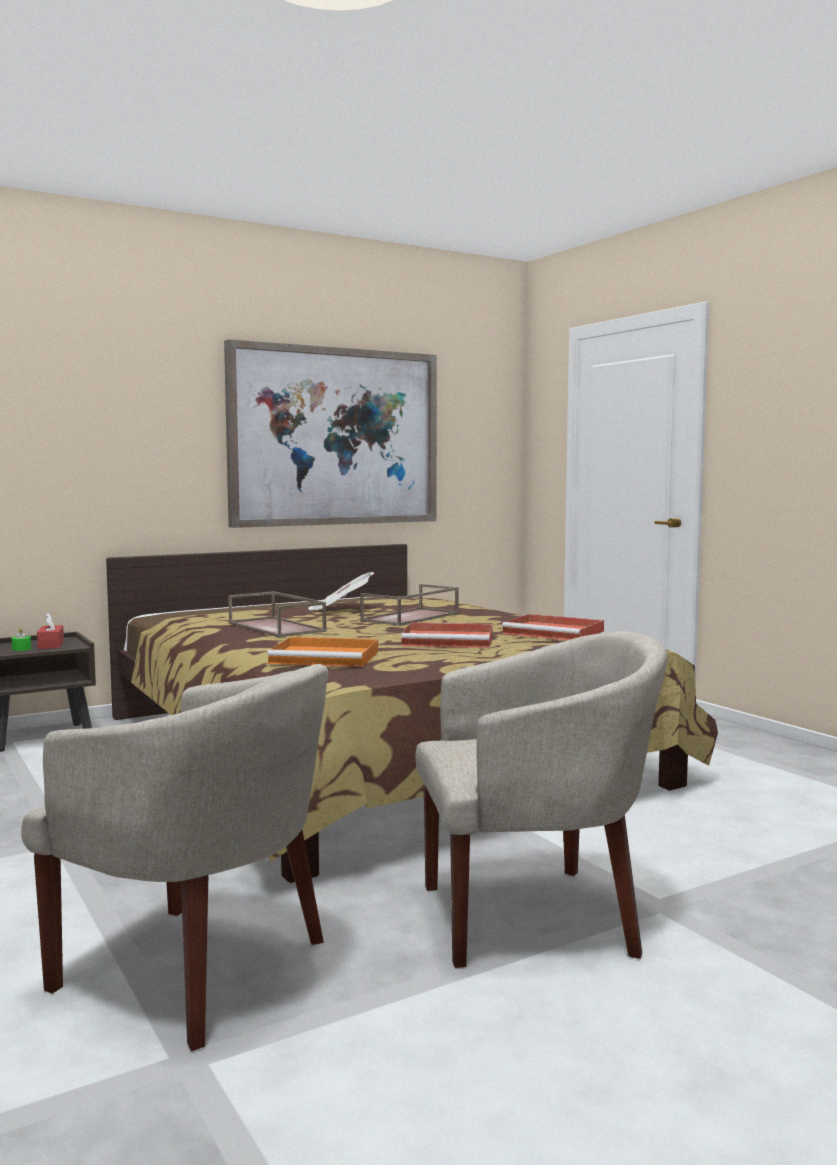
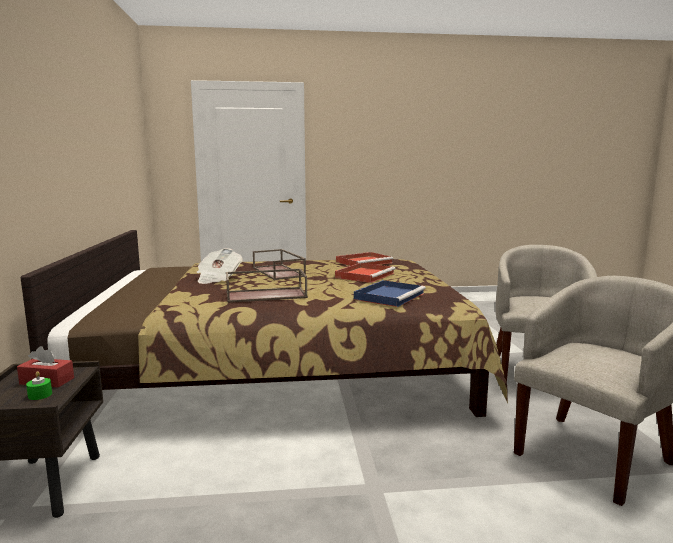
camera: 65 degrees left, 5 degrees up
picture [224,339,437,528] -> none
orange tray [267,637,378,667] -> blue tray [354,280,426,307]

